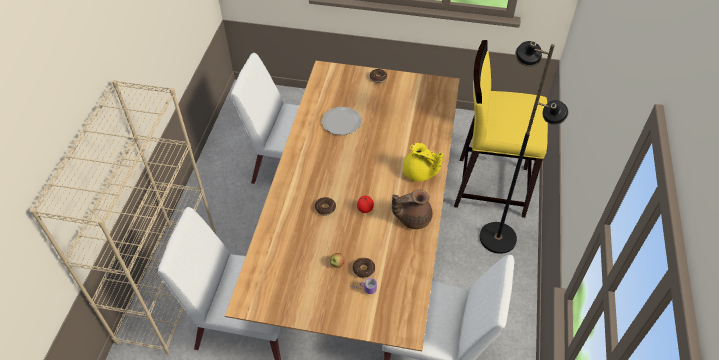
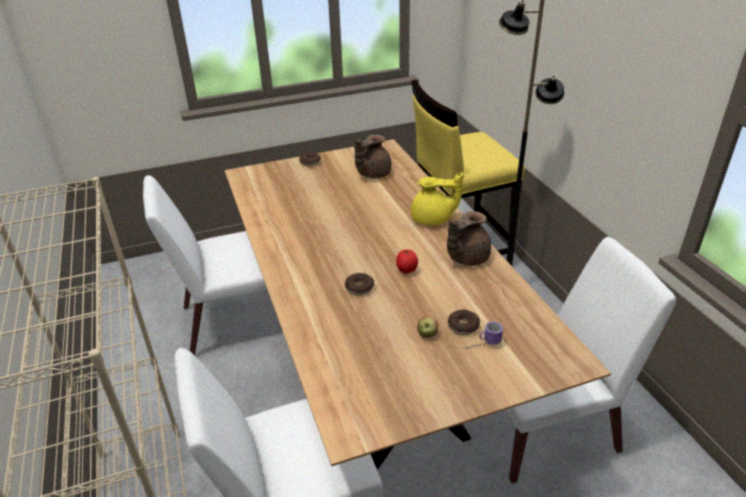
camera: 30 degrees left, 15 degrees down
plate [322,106,362,135] -> none
none -> brown teapot [354,135,392,179]

